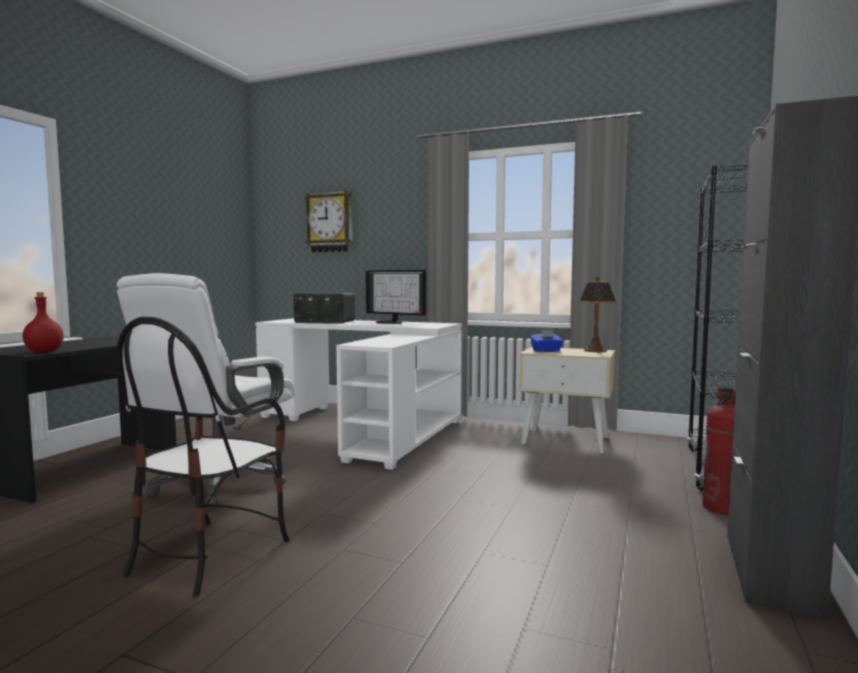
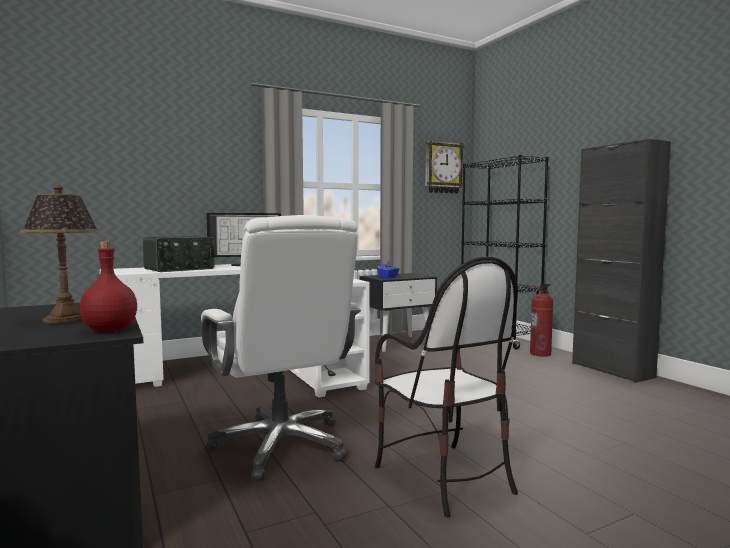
camera: 50 degrees left, 0 degrees up
wall clock [304,191,353,253] -> wall clock moved to [425,140,465,193]
beige nightstand [519,347,615,453] -> black nightstand [360,273,437,352]
table lamp [577,276,617,352] -> table lamp moved to [20,185,99,323]

